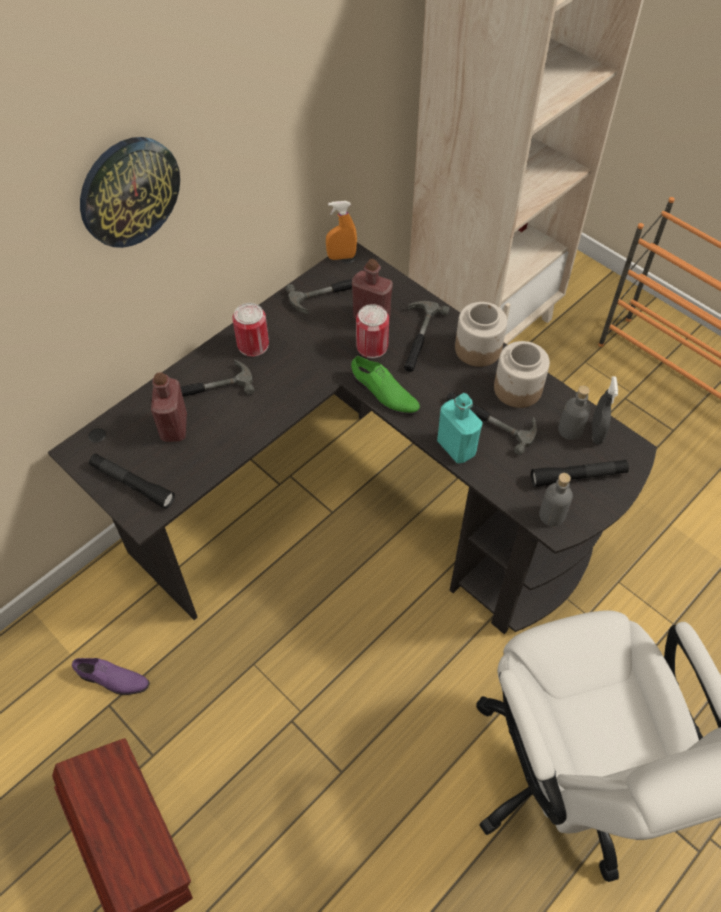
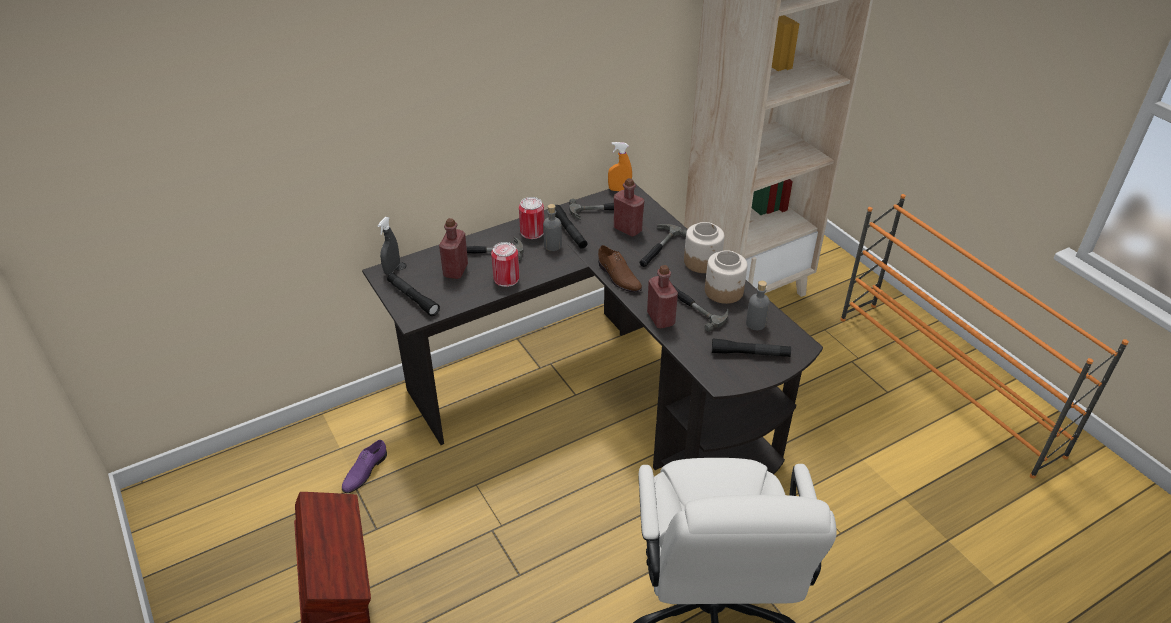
camera: 15 degrees right, 15 degrees down
purple shoe [72,658,150,695] -> purple shoe turned 90 degrees clockwise [342,440,387,493]
wall clock [80,137,180,248] -> none
green shoe [351,356,421,415] -> brown shoe [598,245,642,293]
can [356,304,389,358] -> can moved to [491,242,519,287]
turquoise bottle [437,393,483,463] -> red bottle [647,265,678,329]
grey bottle [539,473,573,526] -> grey bottle moved to [543,204,562,251]
grey spray bottle [592,376,618,445] -> grey spray bottle moved to [377,217,400,274]
none -> black flashlight [555,205,588,249]

